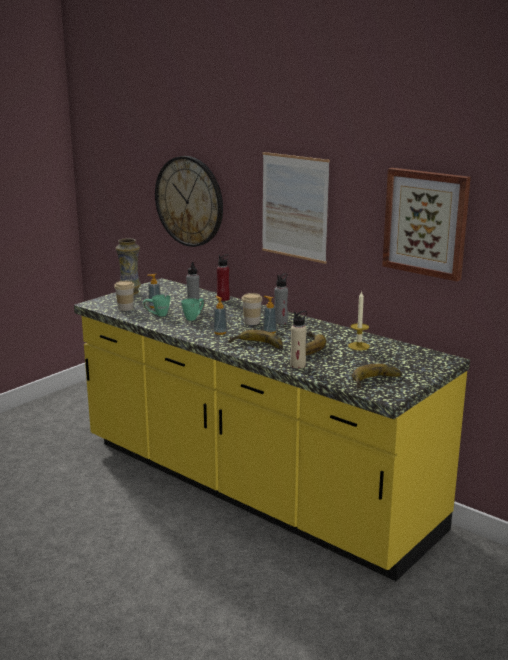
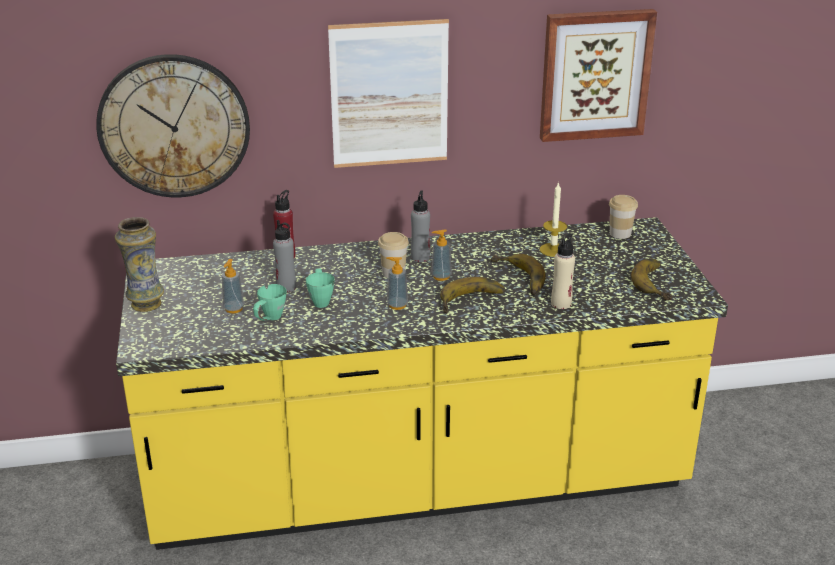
camera: 50 degrees left, 10 degrees up
cup [114,281,135,311] -> cup moved to [609,195,638,239]

